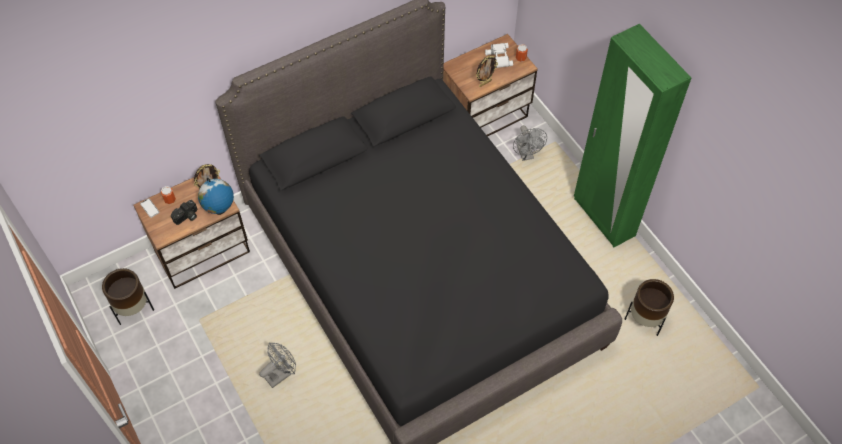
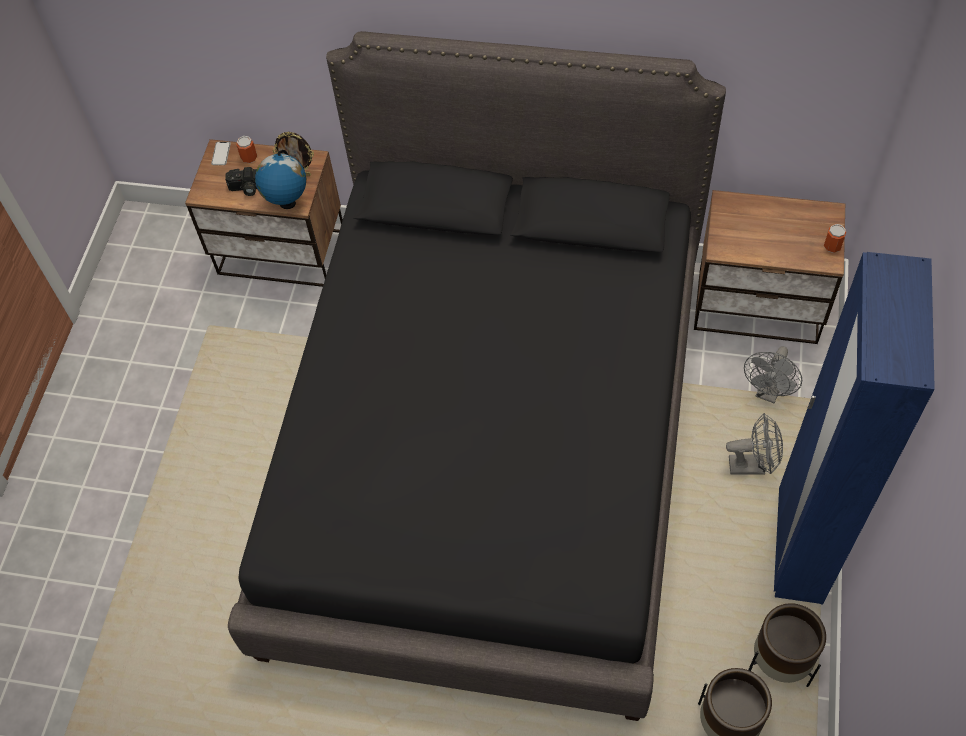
camera: 45 degrees right, 0 degrees up
brown planter [102,268,154,325] -> brown planter moved to [748,603,826,687]
grey fan [259,343,296,388] -> grey fan moved to [726,413,783,475]
picture frame [476,56,498,87] -> none
white binoculars [485,43,513,68] -> none
green wardrobe [574,24,691,248] -> blue wardrobe [774,252,935,605]

